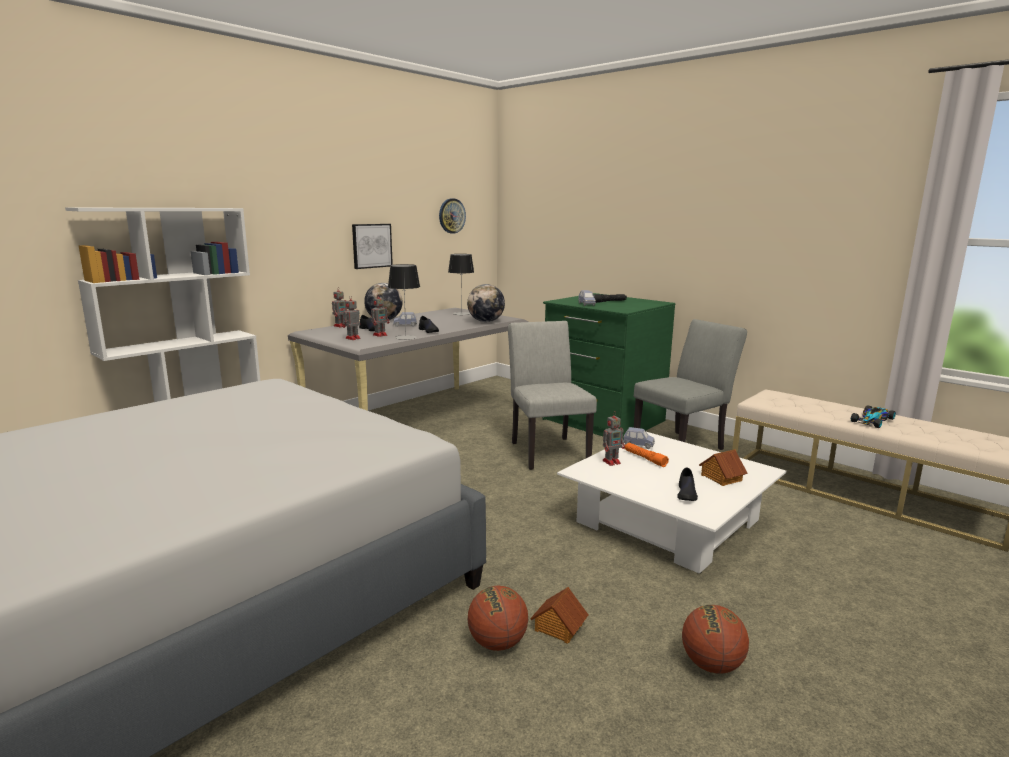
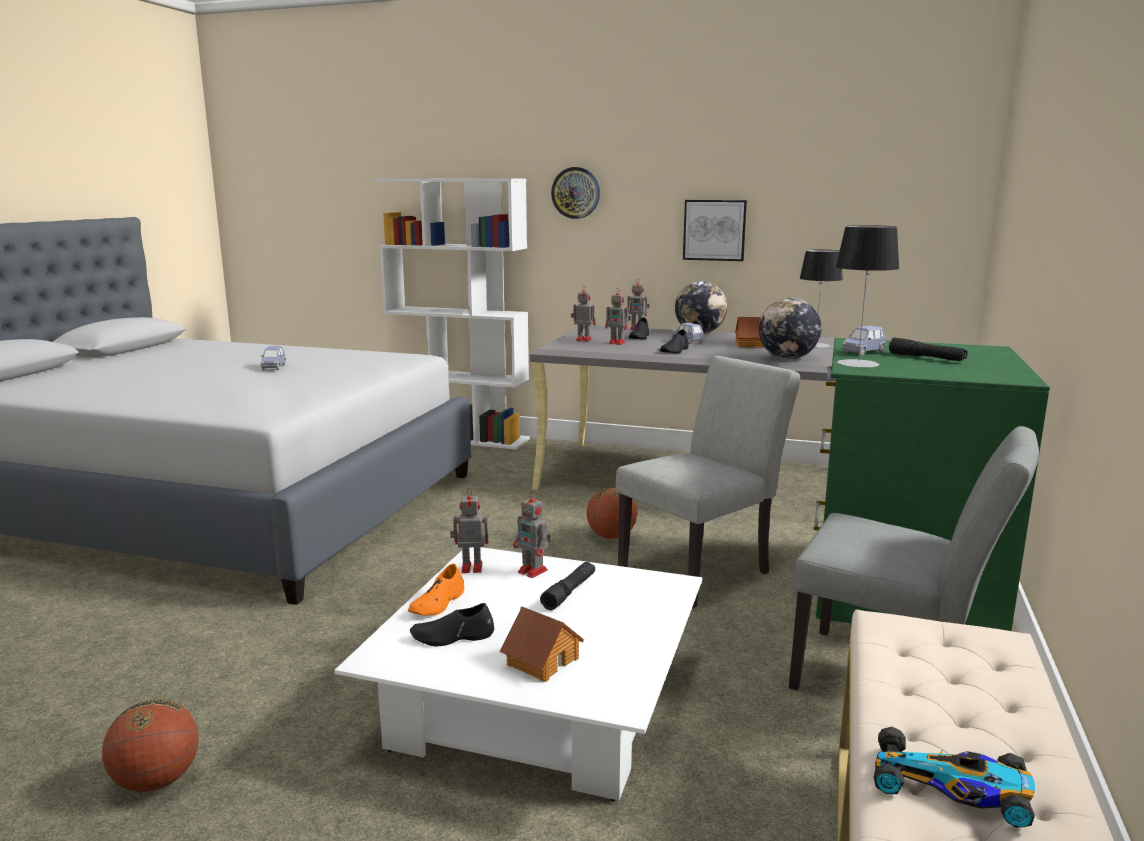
camera: 65 degrees right, 0 degrees up
table lamp [388,264,420,340] -> table lamp moved to [836,225,900,368]
wall clock [439,198,466,233] -> wall clock moved to [551,167,600,219]
basketball [468,586,528,651] -> basketball moved to [586,488,637,539]
toy house [530,587,588,644] -> toy house moved to [735,317,764,348]
blue toy car [623,427,655,449] -> blue toy car moved to [261,346,286,370]
orange flashlight [625,443,669,467] -> black flashlight [540,562,595,610]
none -> orange shoe [408,563,464,616]
none -> toy robot [450,488,488,573]

